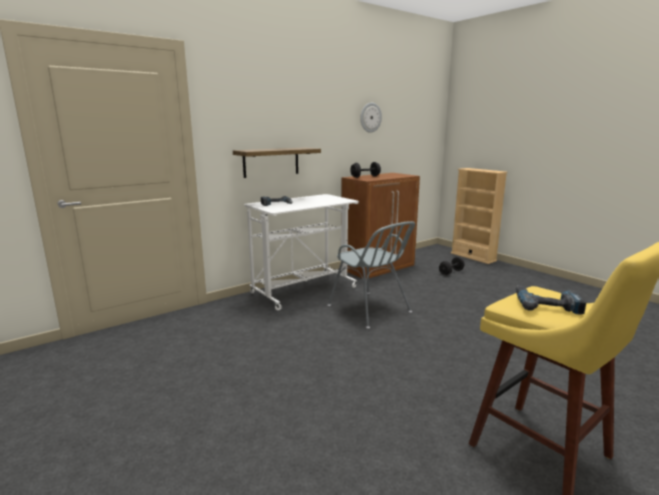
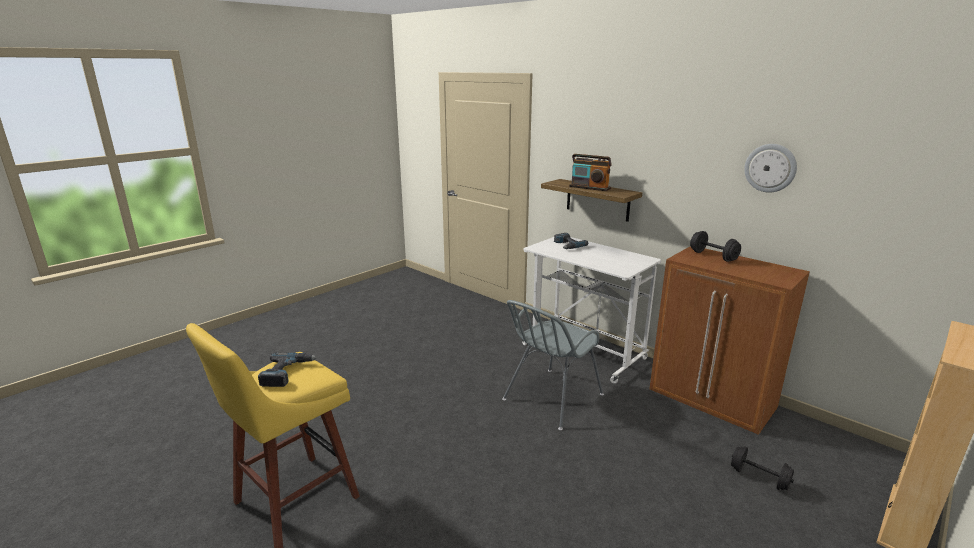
camera: 80 degrees right, 5 degrees up
none -> radio [569,154,612,191]

